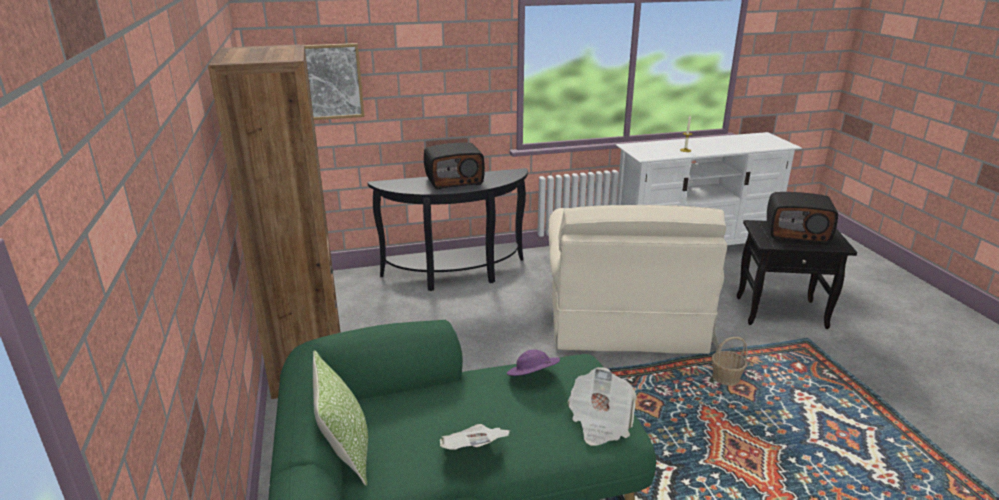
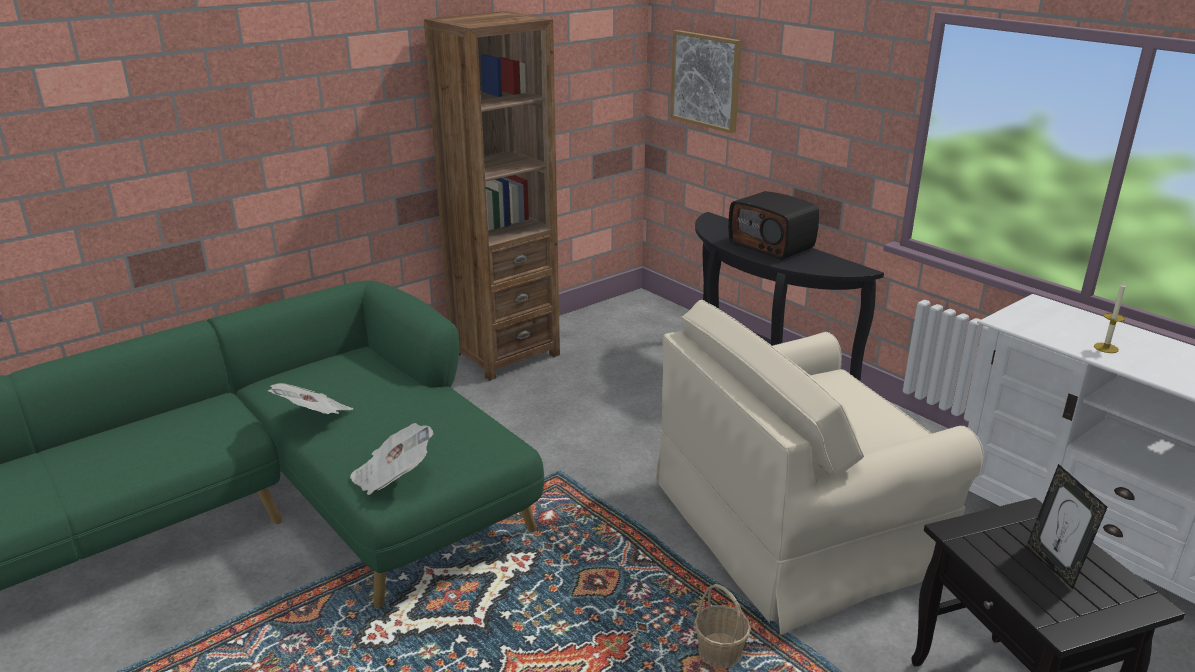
camera: 65 degrees right, 0 degrees up
pillow [313,350,368,486] -> none
purple hat [507,349,560,376] -> none
radio [767,192,838,244] -> picture frame [1028,464,1108,590]

